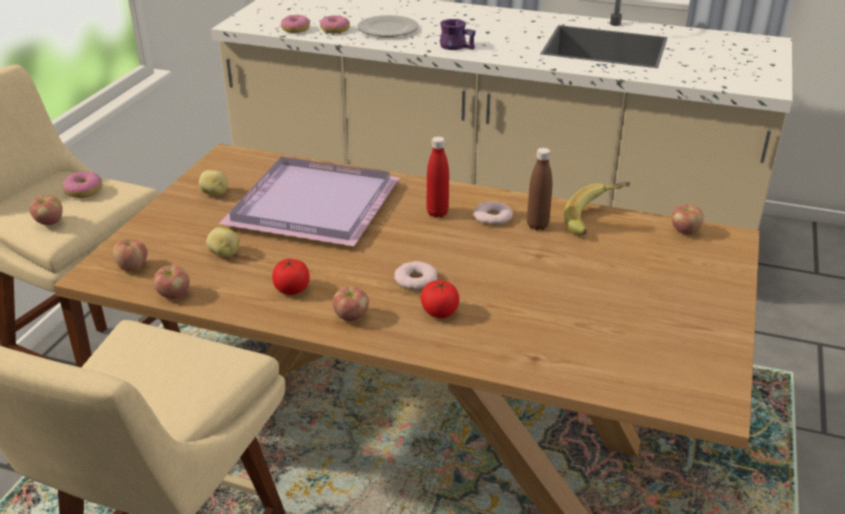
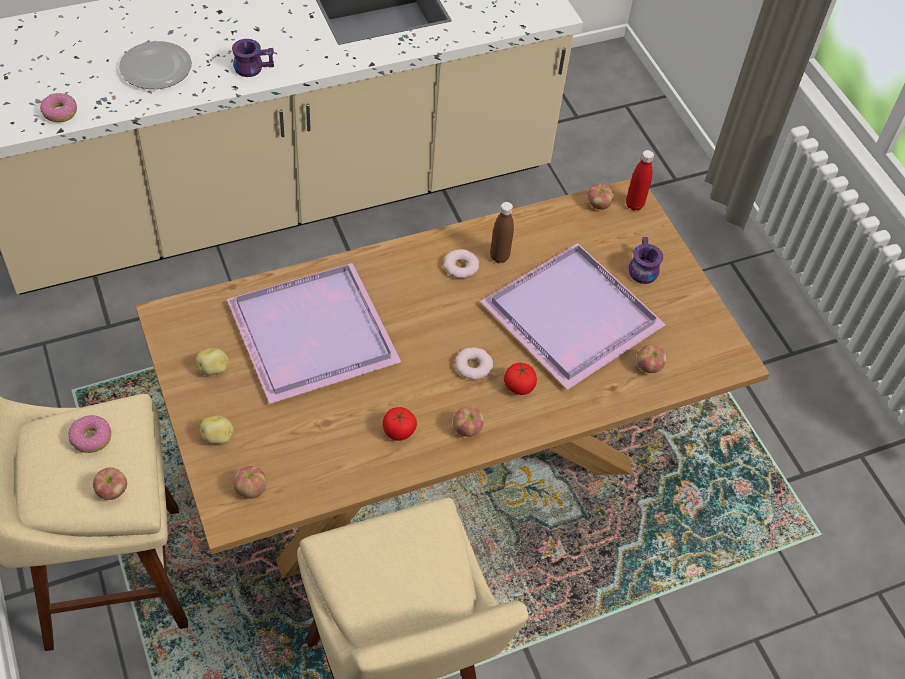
camera: 45 degrees left, 20 degrees up
apple [153,265,190,299] -> apple moved to [636,345,666,373]
potato [206,227,240,257] -> potato moved to [200,416,234,444]
donut [320,15,350,33] -> none
red bottle [427,136,449,218] -> red bottle moved to [626,150,654,211]
banana [564,182,630,235] -> none
none -> purple tray [480,243,666,390]
none -> purple mug [629,237,663,284]

